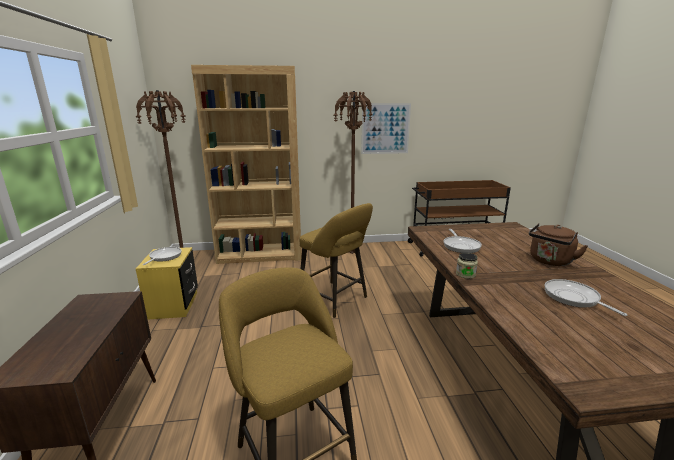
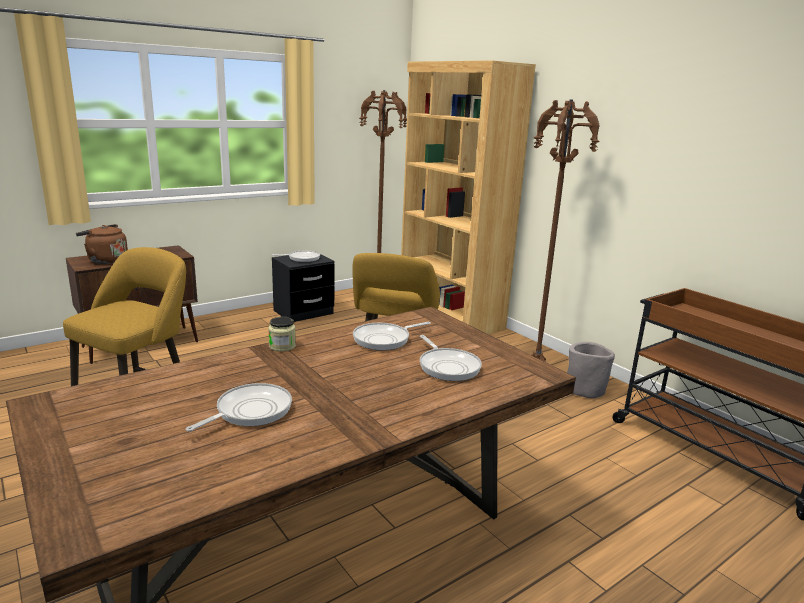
camera: 60 degrees right, 0 degrees up
yellow nightstand [136,247,198,319] -> black nightstand [272,254,335,322]
picture [361,103,411,154] -> none
brown kettle [529,223,588,266] -> brown kettle moved to [76,224,128,264]
none -> frying pan [420,335,482,381]
none -> grey planter [567,342,615,398]

